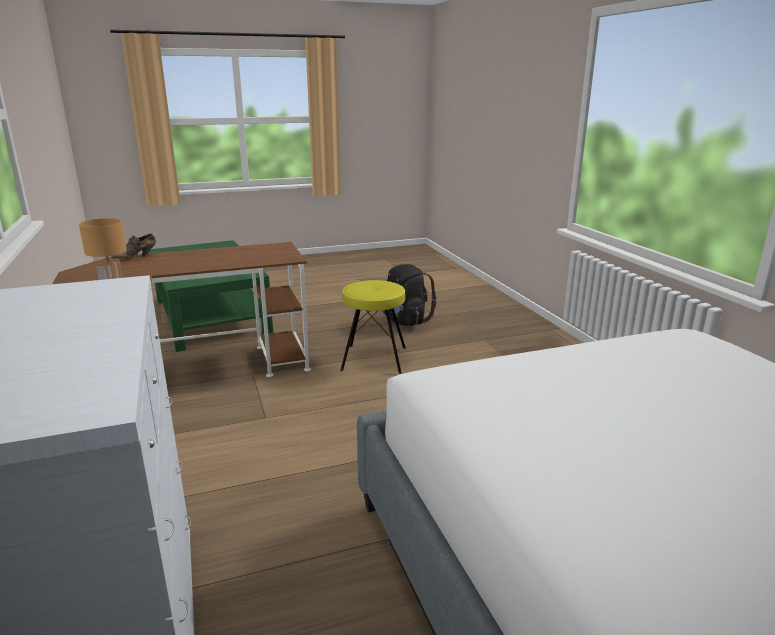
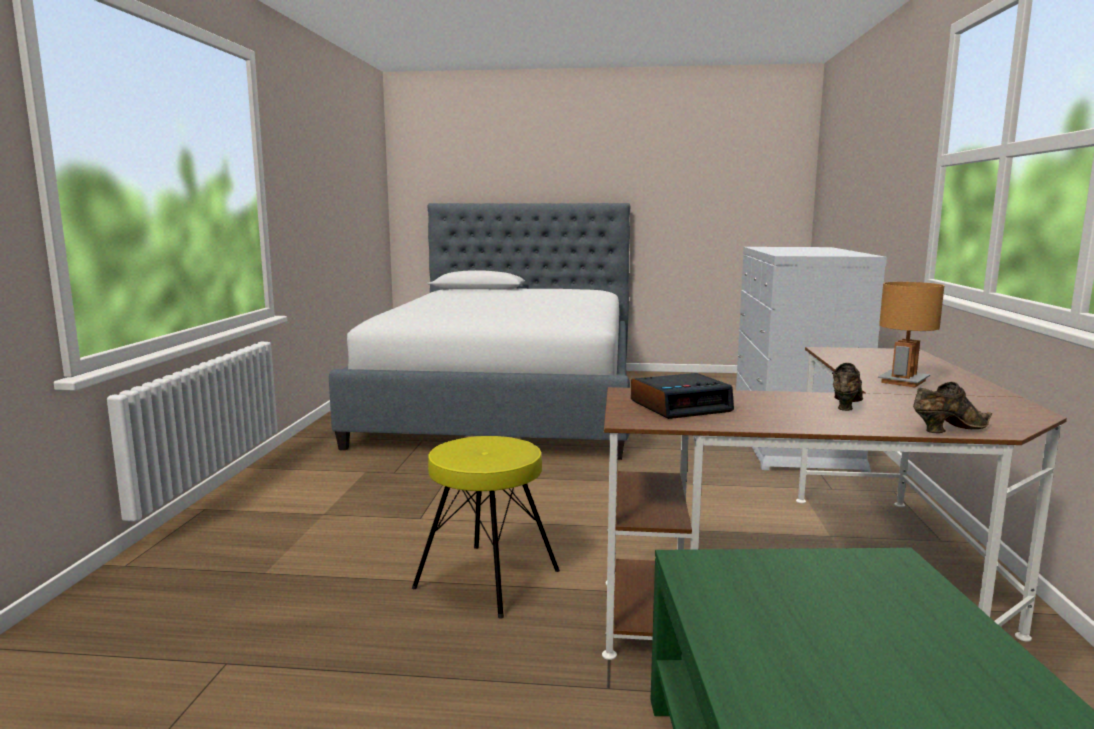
camera: 155 degrees left, 10 degrees down
black backpack [384,264,437,326] -> none
none -> alarm clock [631,373,734,419]
none -> brown shoe [832,363,863,411]

